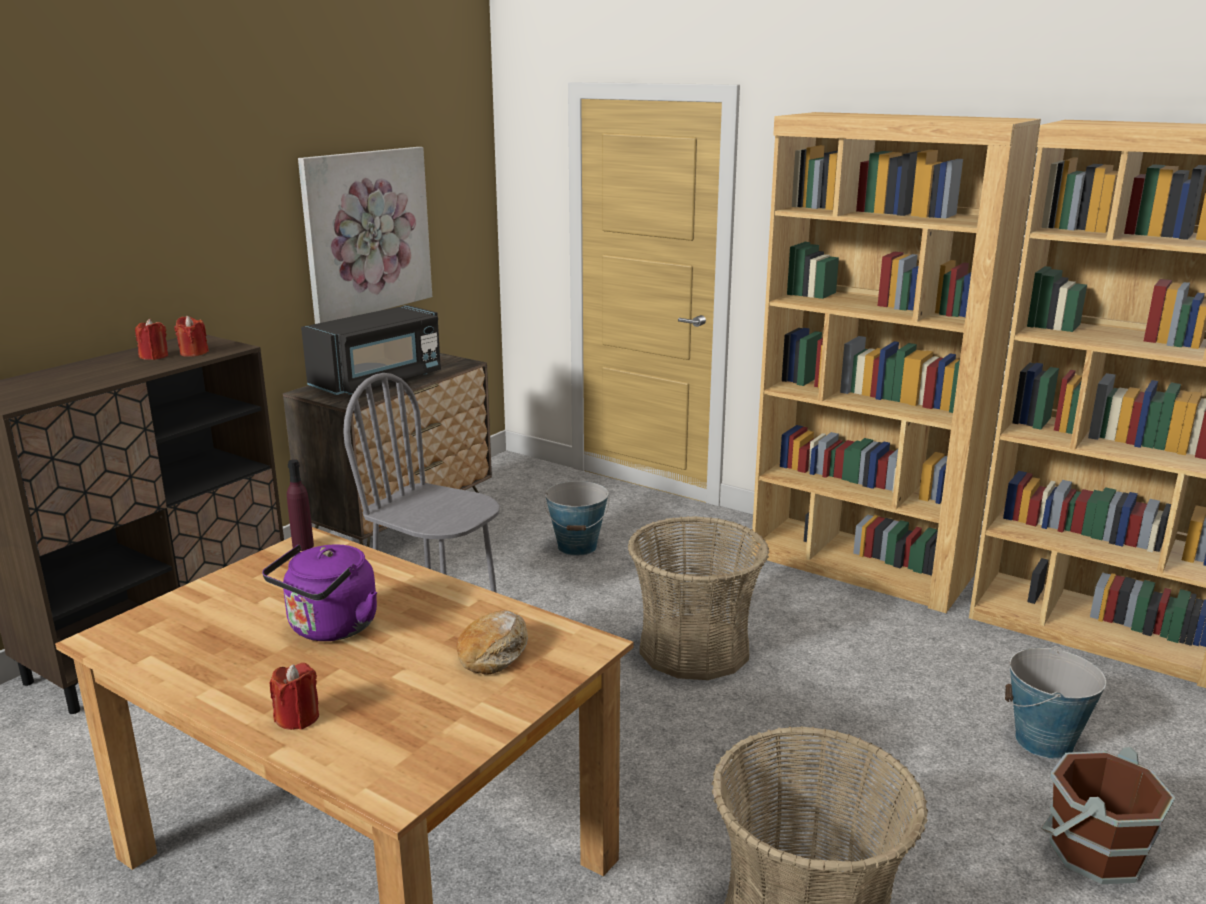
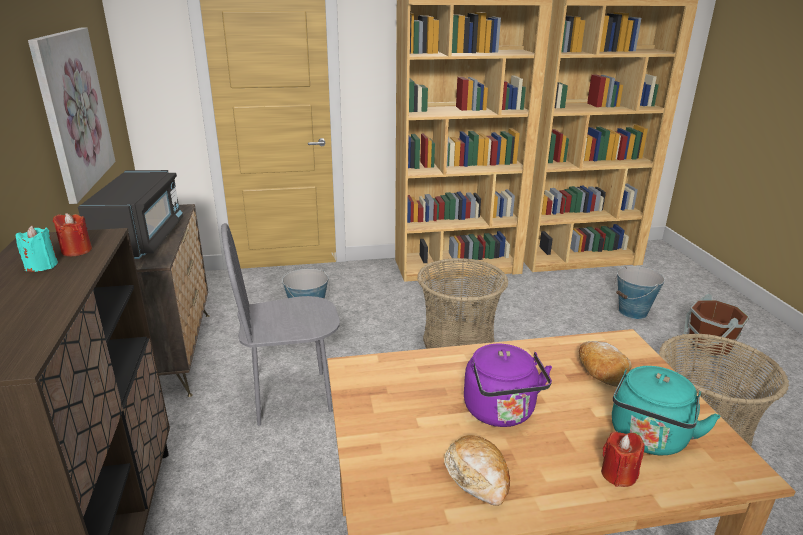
camera: 45 degrees left, 5 degrees up
red candle [135,319,168,360] -> turquoise candle [16,226,58,272]
purple bottle [287,459,314,551] -> none
none -> bread [444,435,510,506]
none -> turquoise kettle [612,366,720,455]

